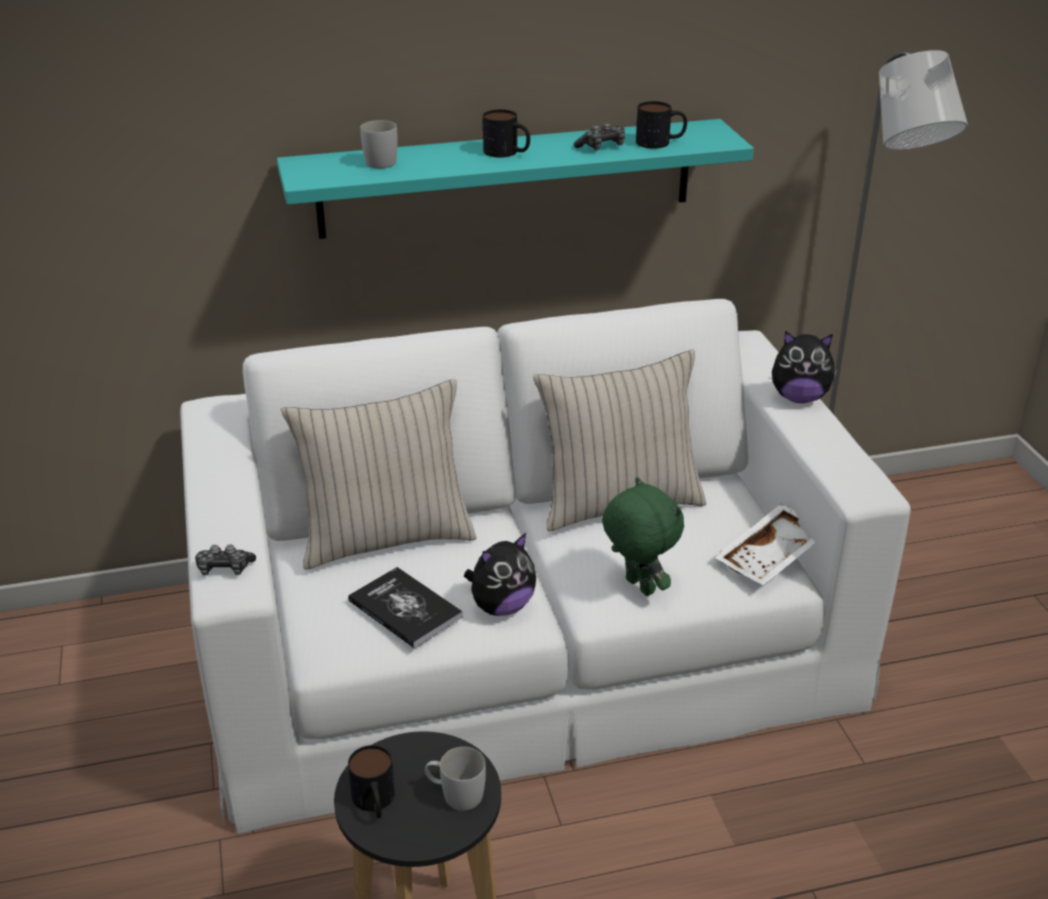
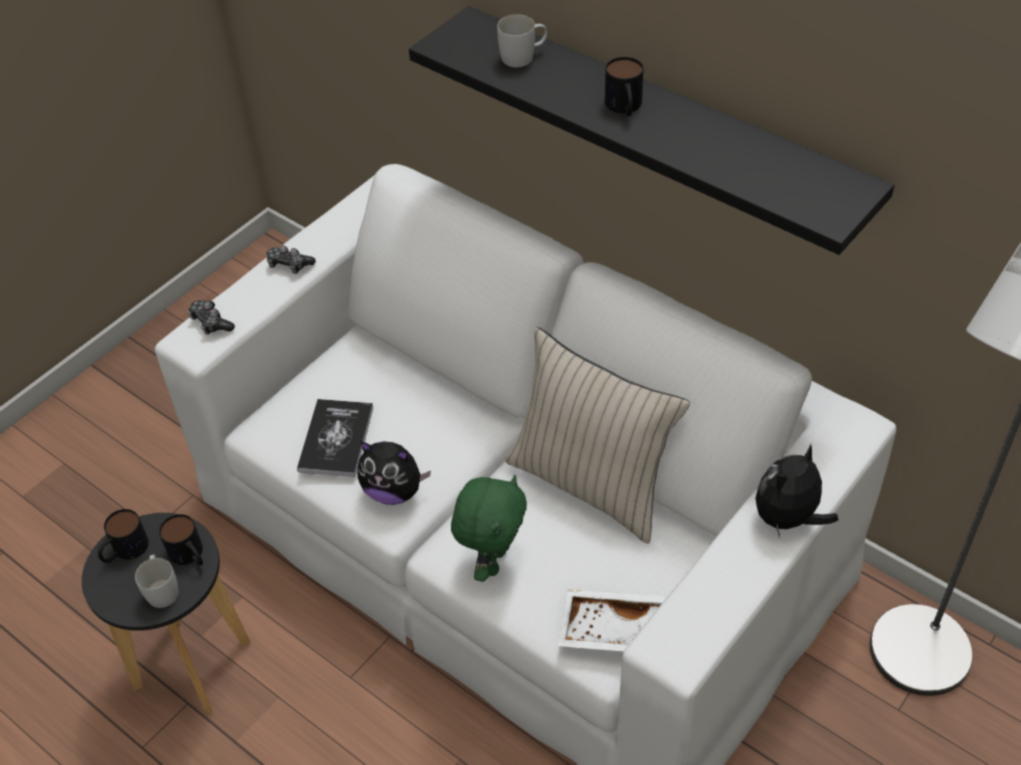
camera: 55 degrees right, 15 degrees up
turquoise shelf [277,119,754,239] -> black shelf [409,6,894,255]
beige pillow [281,379,477,570] -> none
game controller [574,123,625,150] -> game controller moved to [267,245,316,274]
mug [636,101,687,149] -> mug moved to [159,514,203,566]
plush toy [772,331,838,403] -> plush toy turned 75 degrees clockwise [756,444,838,539]

